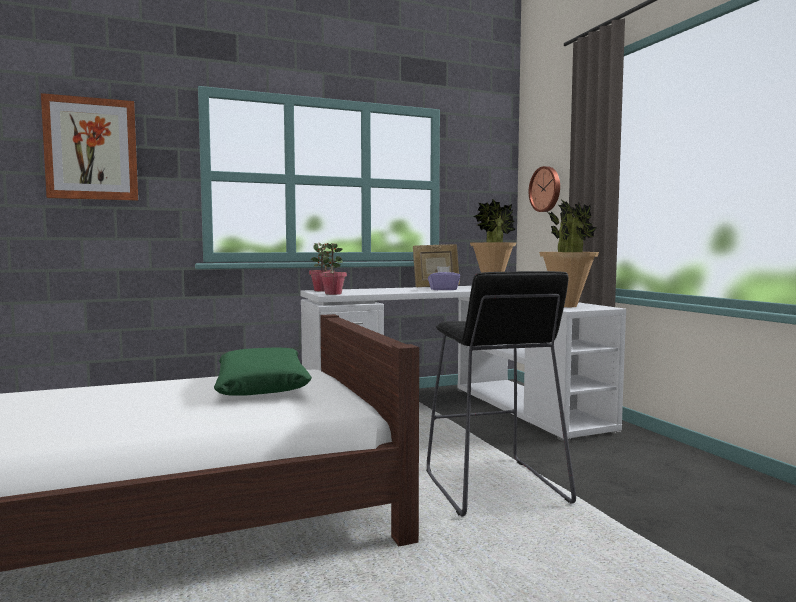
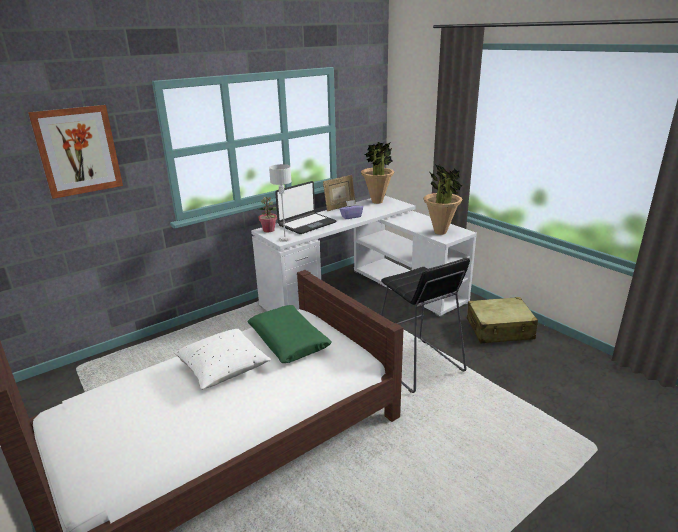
camera: 15 degrees left, 20 degrees up
potted plant [320,242,347,295] -> grey table lamp [269,164,292,242]
wall clock [529,166,560,212] -> none
none -> white pillow [174,329,271,390]
none -> laptop [275,181,336,234]
none -> beige suitcase [467,297,538,343]

